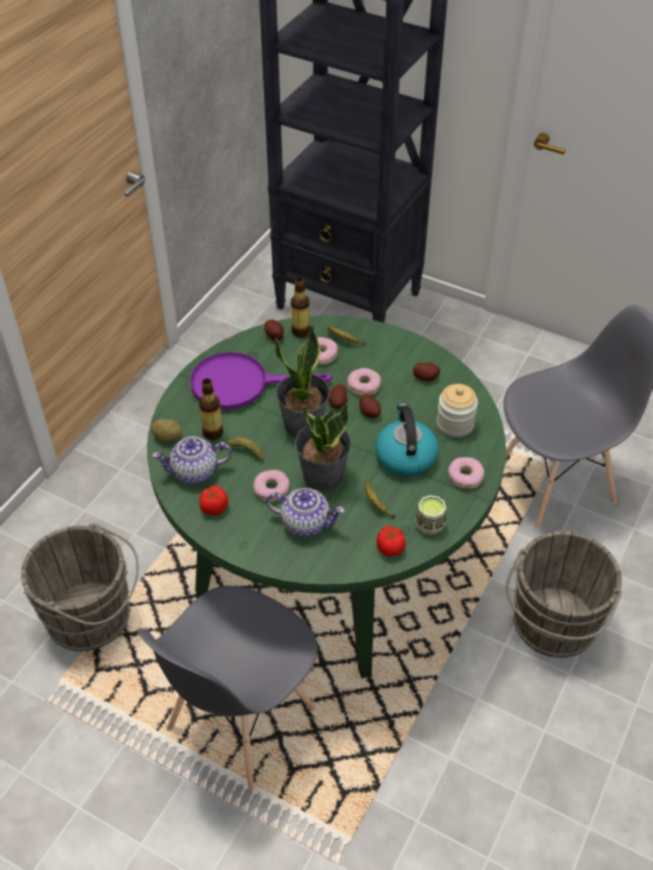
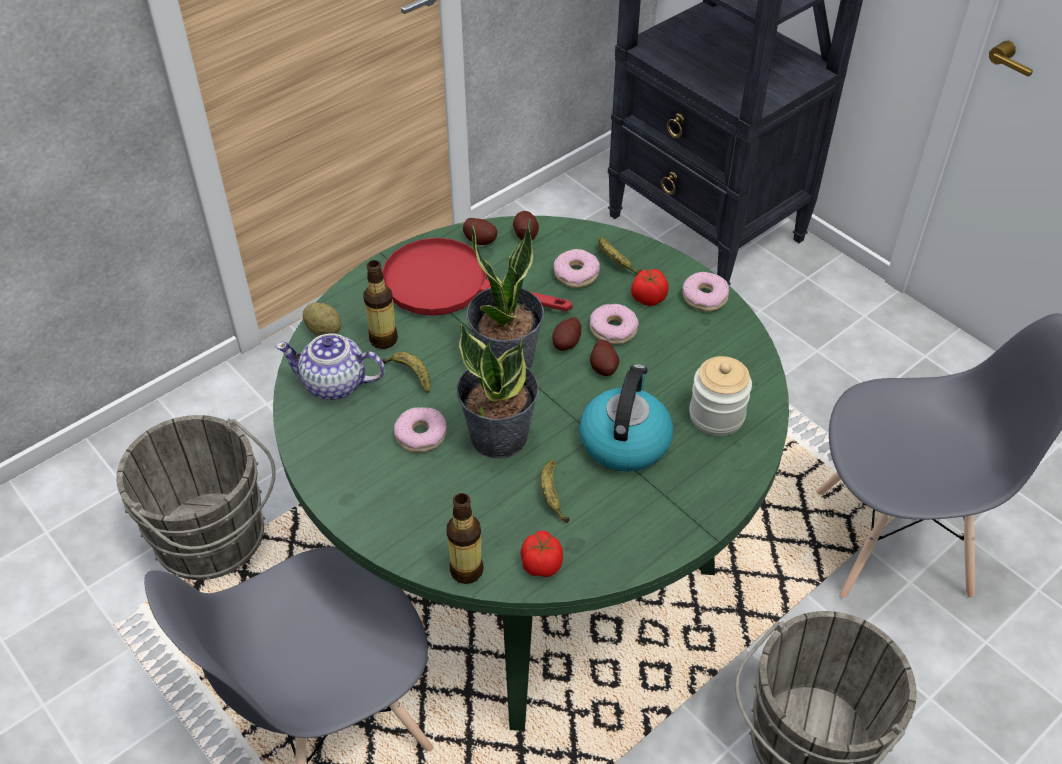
camera: 20 degrees right, 0 degrees up
purple frying pan [190,352,332,410] -> red frying pan [382,238,572,316]
tomato [199,486,228,515] -> tomato moved to [631,269,669,306]
teapot [266,488,345,537] -> none
bottle [291,277,310,338] -> bottle moved to [447,493,484,584]
potato [413,362,440,381] -> potato moved to [463,218,497,245]
cup [415,495,446,535] -> none
donut [448,457,484,489] -> donut moved to [683,272,729,311]

